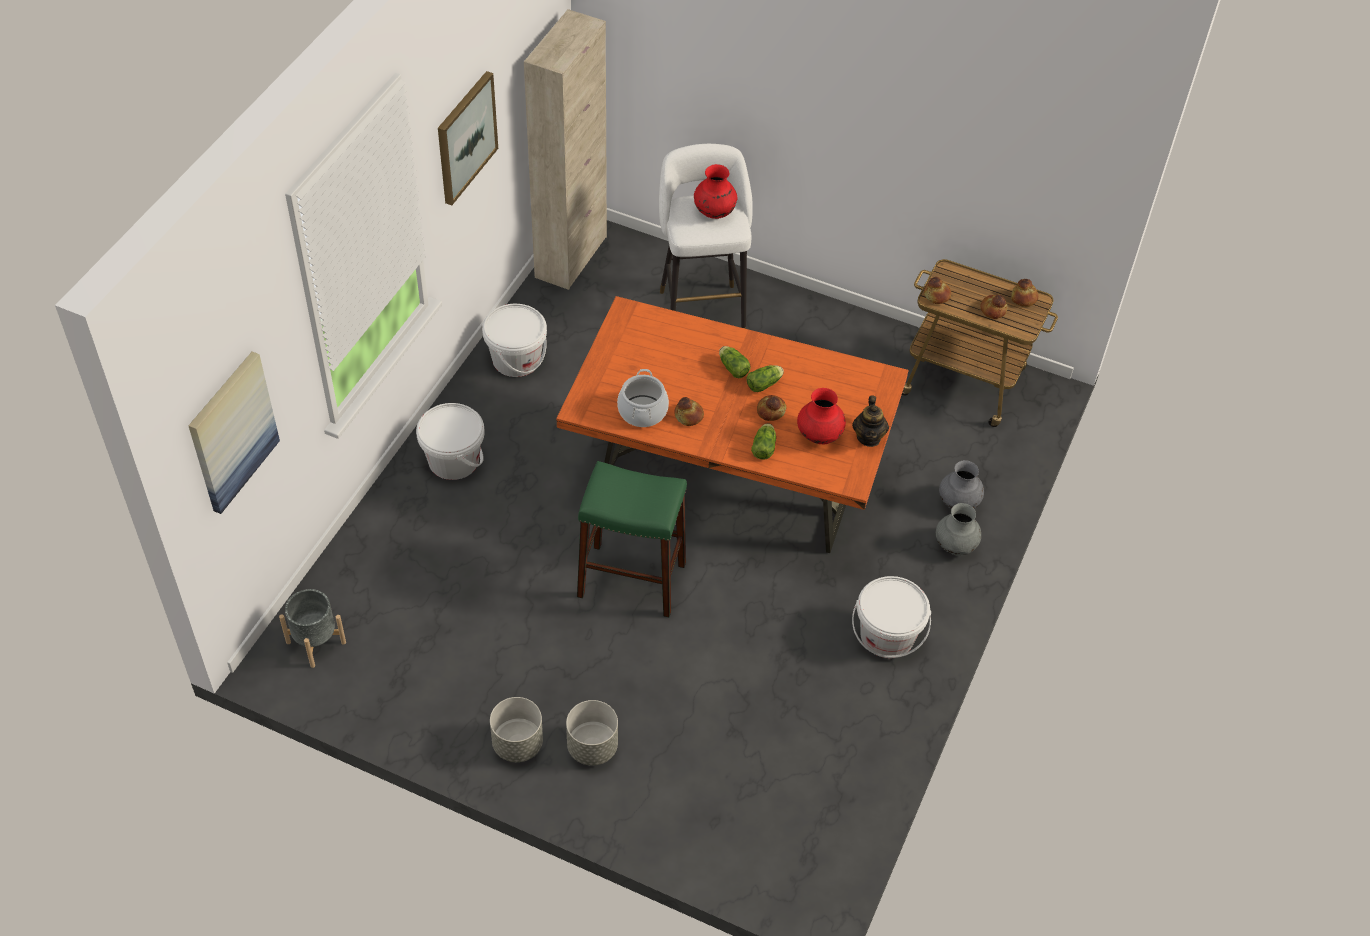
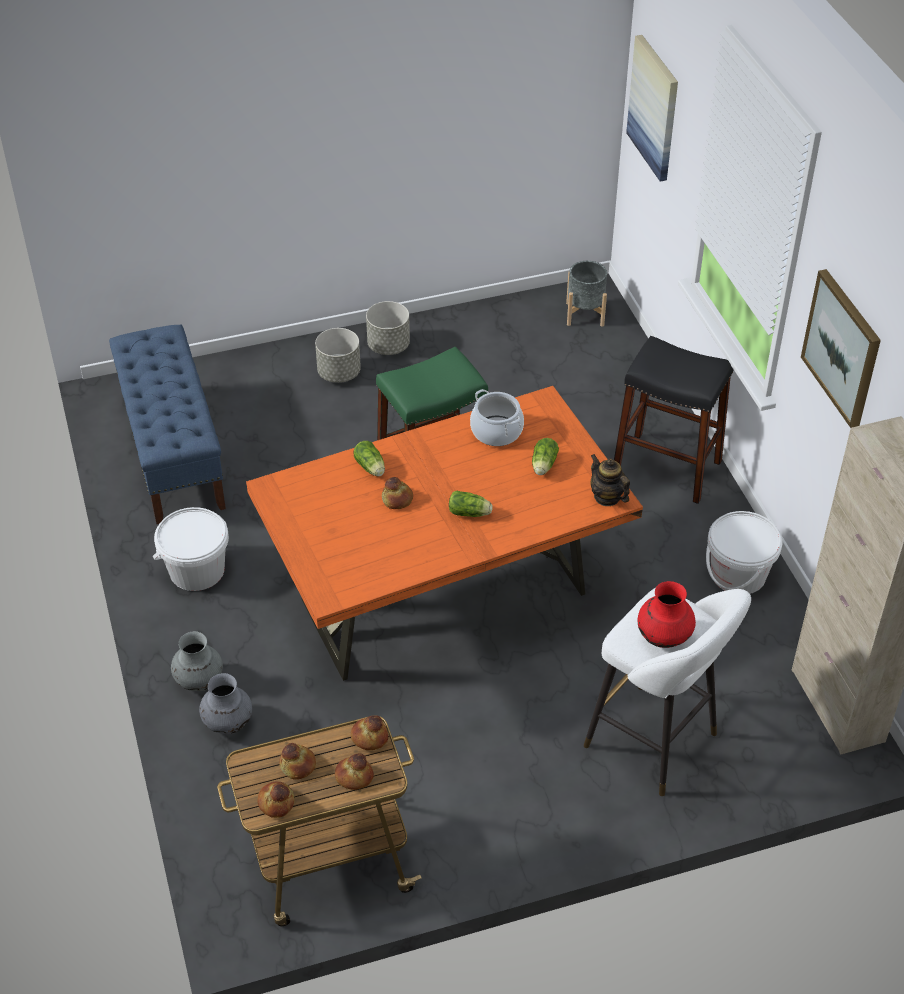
camera: 140 degrees right, 5 degrees down
white bucket [416,403,485,480] -> black stool [614,336,734,504]
bread [674,397,704,426] -> bread moved to [335,753,374,790]
lettuce [746,365,784,392] -> lettuce moved to [532,438,559,475]
red vase [797,388,846,444] -> none
teapot [852,395,889,447] -> teapot moved to [591,454,630,506]
none -> blue bench [109,325,226,524]

